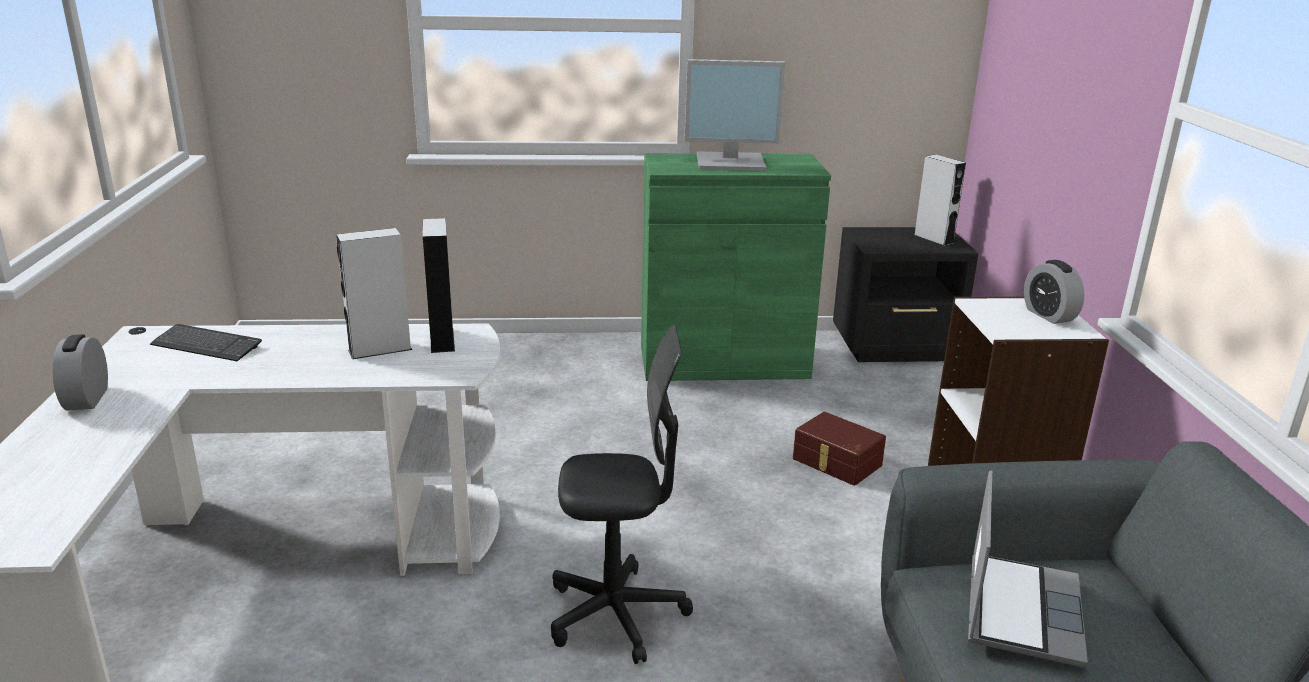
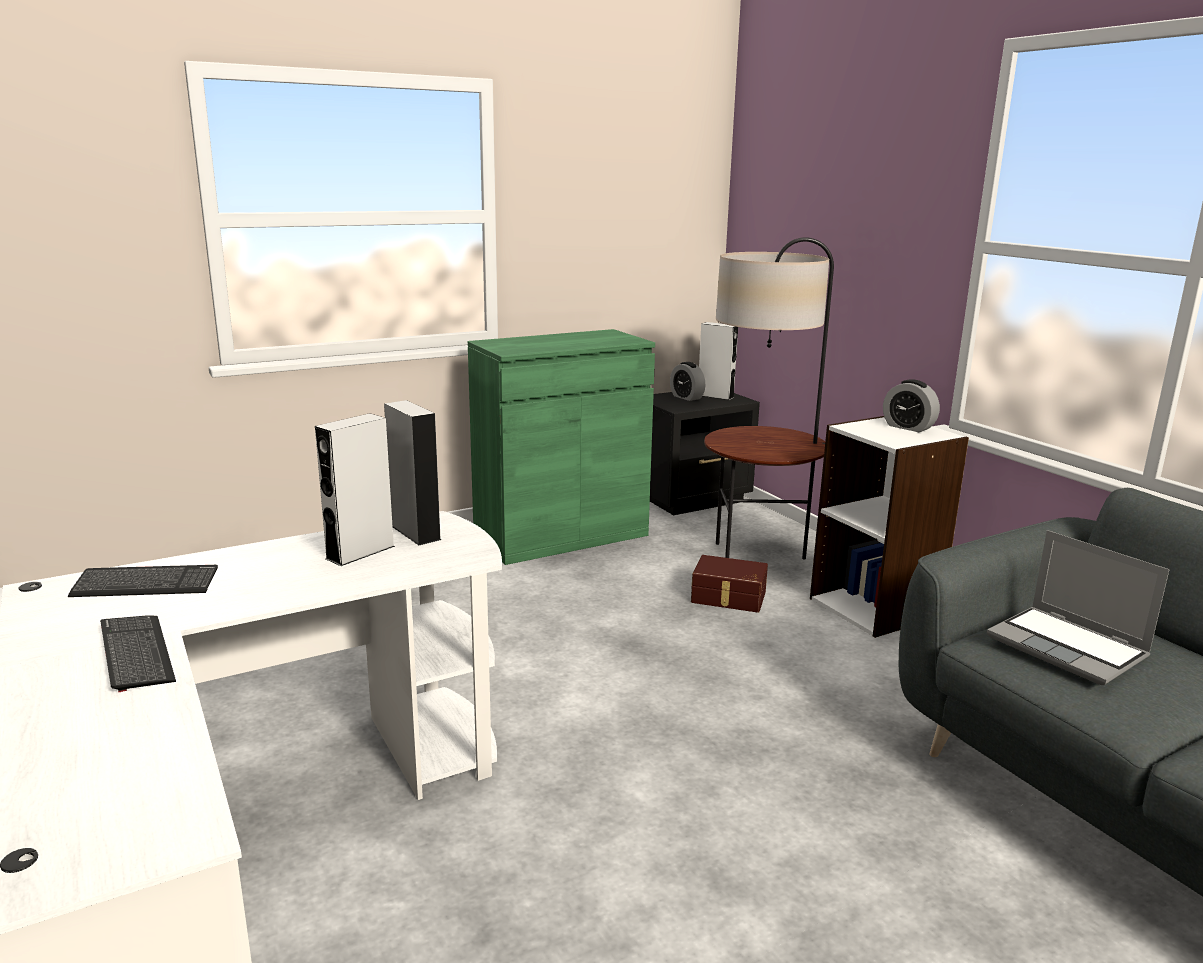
camera: 25 degrees left, 5 degrees down
alarm clock [52,334,108,410] -> alarm clock moved to [670,362,705,401]
black office chair [551,326,693,664] -> none
monitor [684,59,785,171] -> none
laptop [968,470,1088,668] -> laptop turned 150 degrees clockwise [987,530,1170,685]
none -> keyboard [100,616,176,692]
none -> floor lamp [704,237,834,559]

